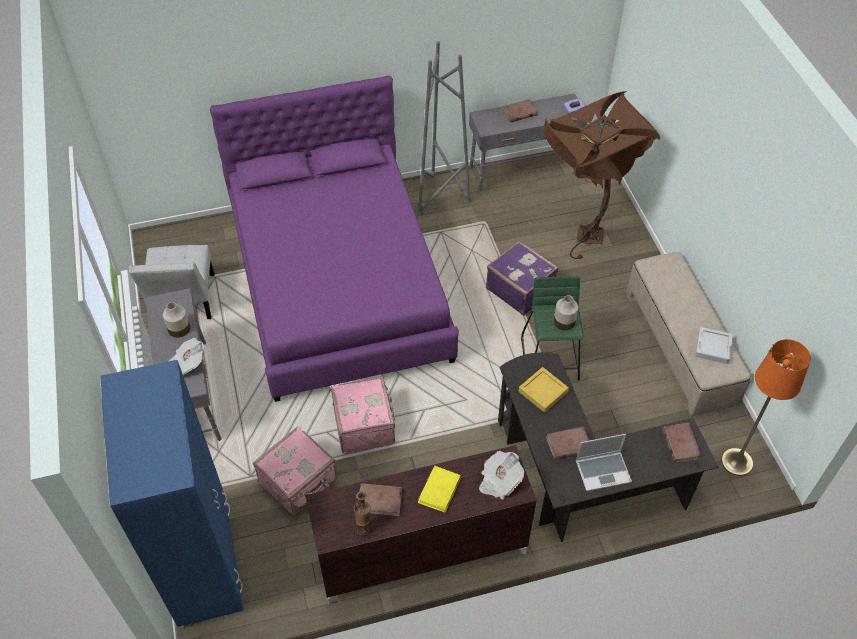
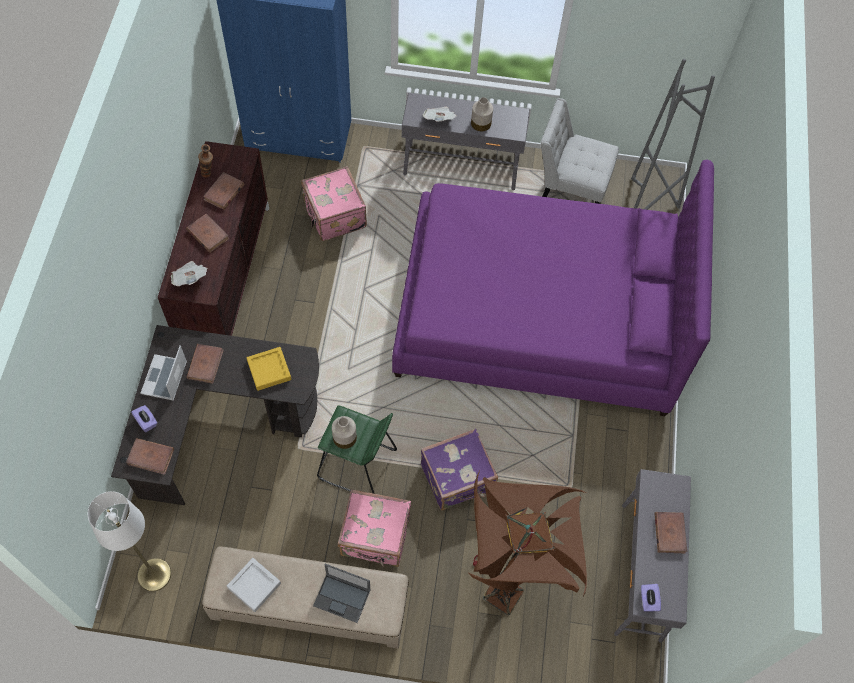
camera: 110 degrees right, 10 degrees up
pink suitcase [331,376,396,454] -> pink suitcase moved to [338,489,411,567]
grey clothes rack [418,41,471,212] -> grey clothes rack moved to [631,59,715,210]
yellow book [418,466,461,512] -> brown book [186,214,229,253]
orange floor lamp [721,339,811,476] -> white floor lamp [87,491,171,591]
none -> purple tissue box [131,405,157,432]
none -> laptop [313,564,370,623]

